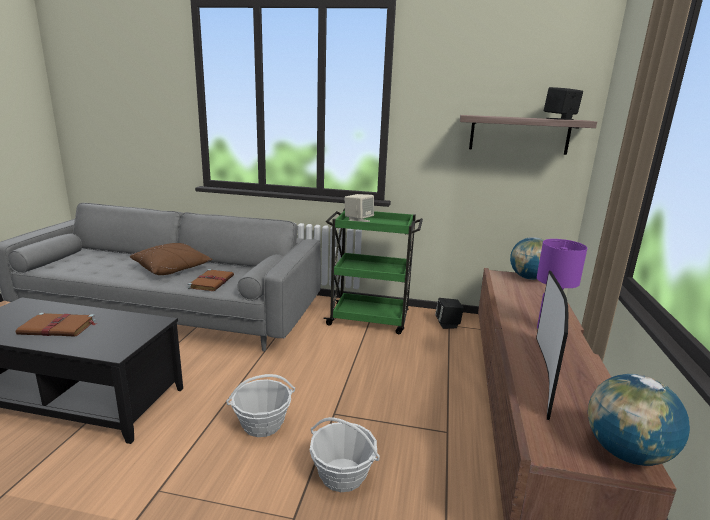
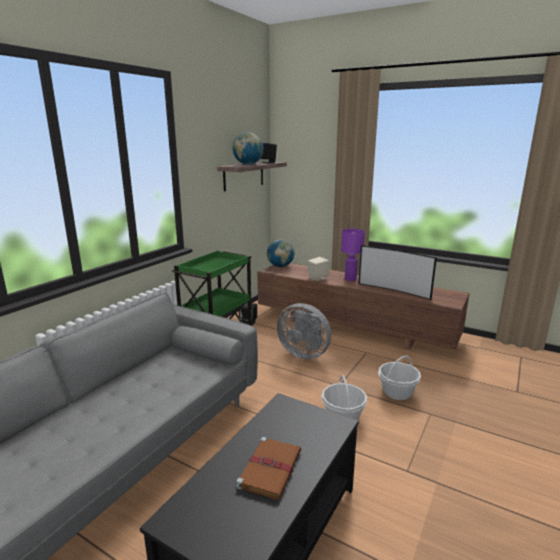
camera: 70 degrees left, 0 degrees up
brown pillow [130,243,213,275] -> none
brown book [188,269,234,291] -> none
beige speaker [345,194,374,222] -> beige speaker moved to [307,257,329,281]
globe [588,374,690,466] -> globe moved to [233,132,264,165]
none -> grey fan [277,303,331,359]

